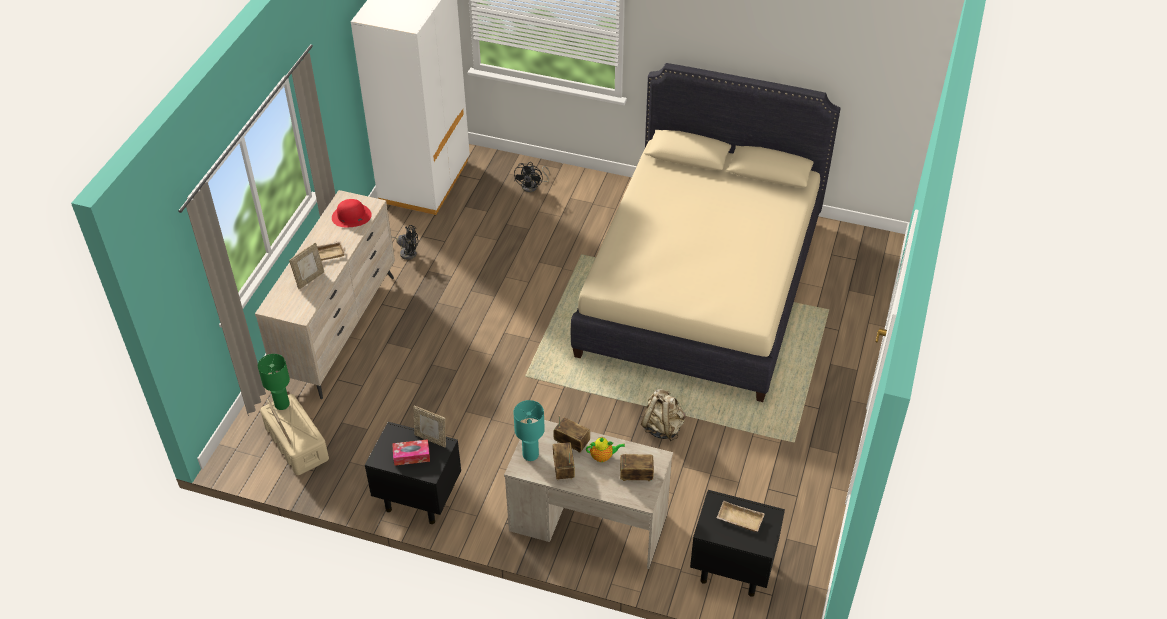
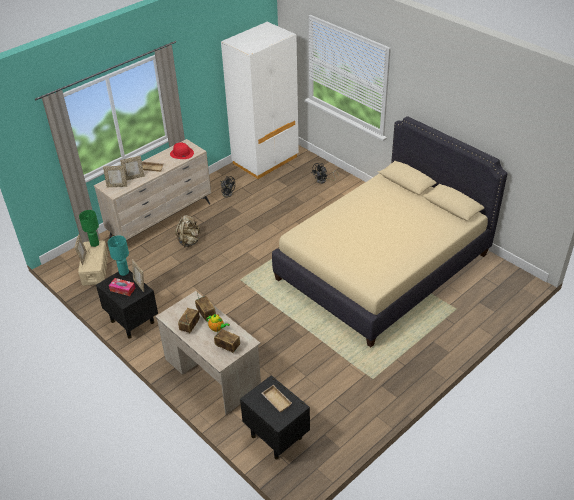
camera: 30 degrees right, 5 degrees down
turquoise table lamp [513,400,545,461] -> turquoise table lamp moved to [108,235,129,276]
beige backpack [641,389,686,441] -> beige backpack moved to [175,215,200,247]
none -> picture frame [103,166,127,187]

